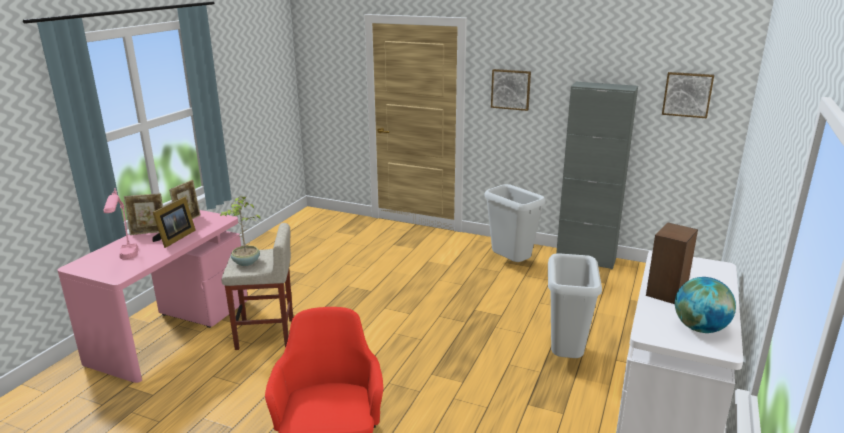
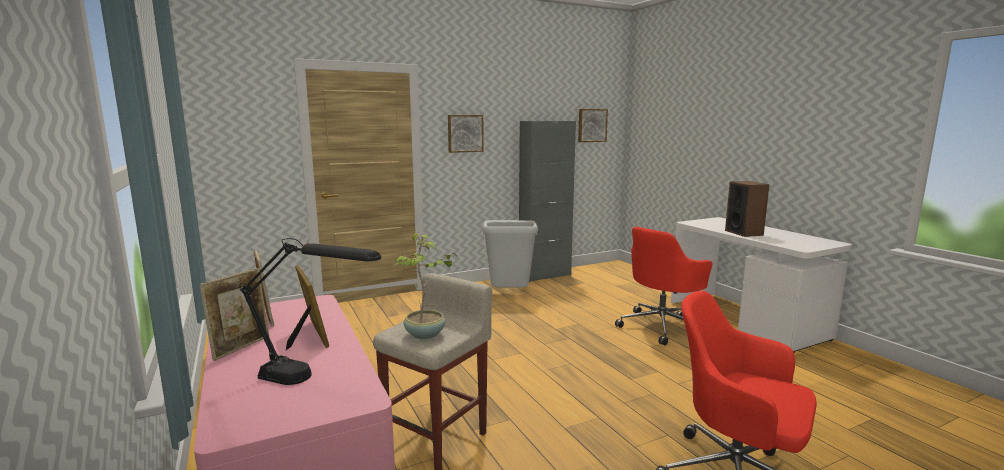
camera: 50 degrees left, 10 degrees down
pink table lamp [103,188,139,260] -> black table lamp [240,238,381,385]
grey trash can [548,253,602,358] -> red office chair [615,227,712,346]
globe [675,277,736,333] -> none

